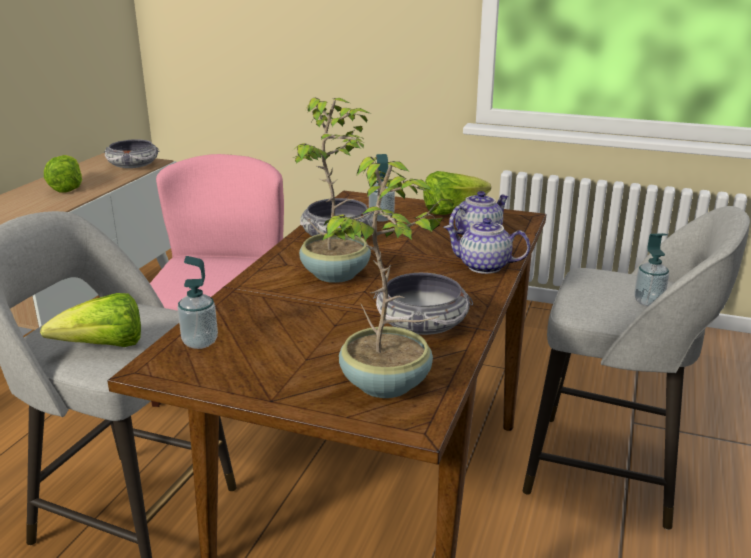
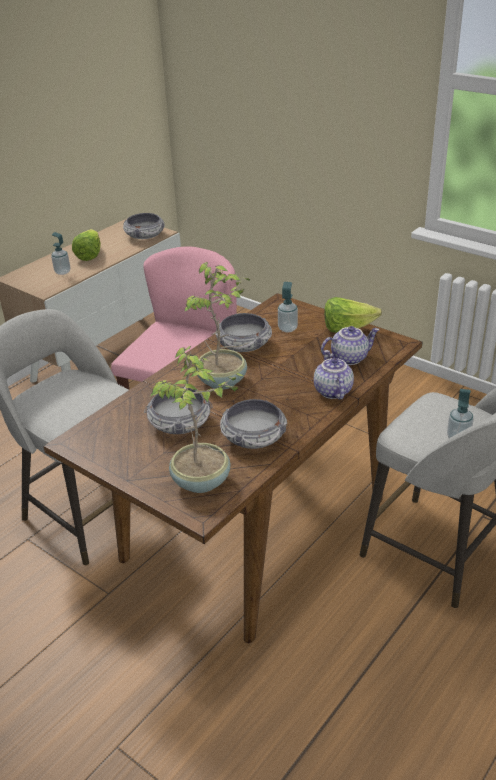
camera: 20 degrees right, 10 degrees up
lettuce [40,293,141,347] -> none
soap dispenser [178,256,218,349] -> soap dispenser moved to [51,232,70,275]
teapot [444,218,530,274] -> teapot turned 45 degrees clockwise [314,350,354,400]
none -> bowl [144,387,213,434]

